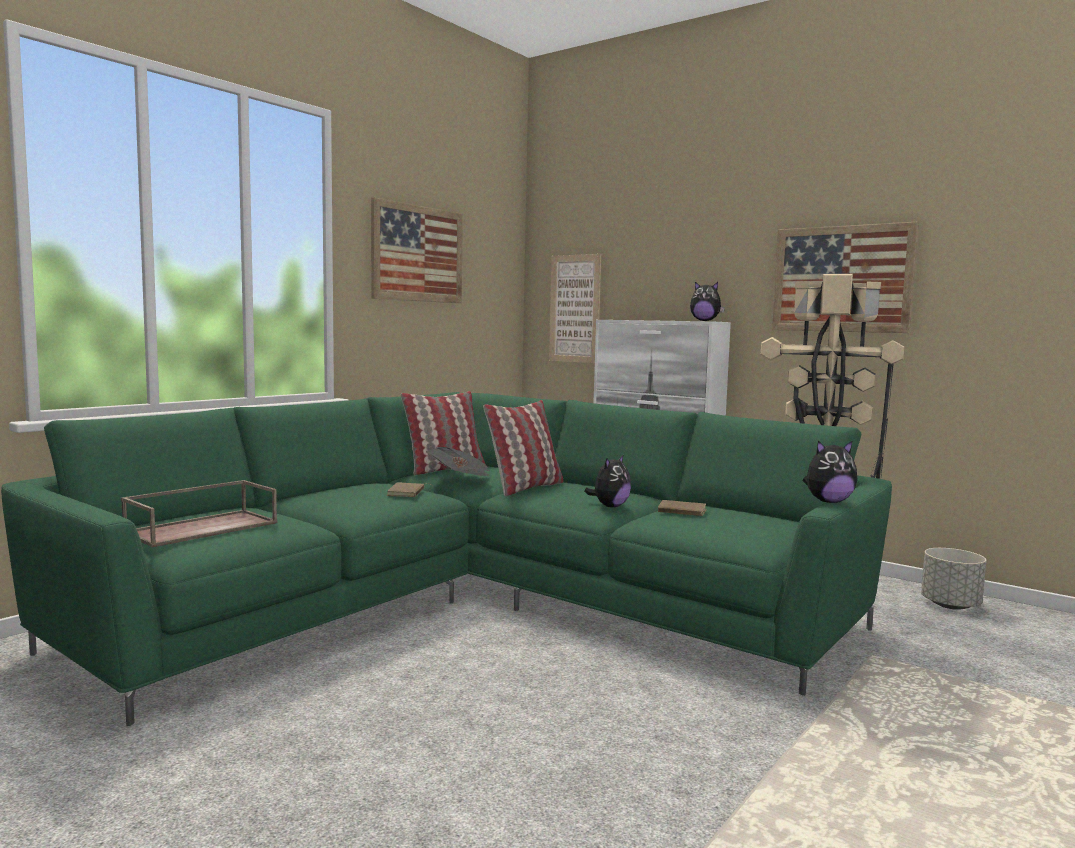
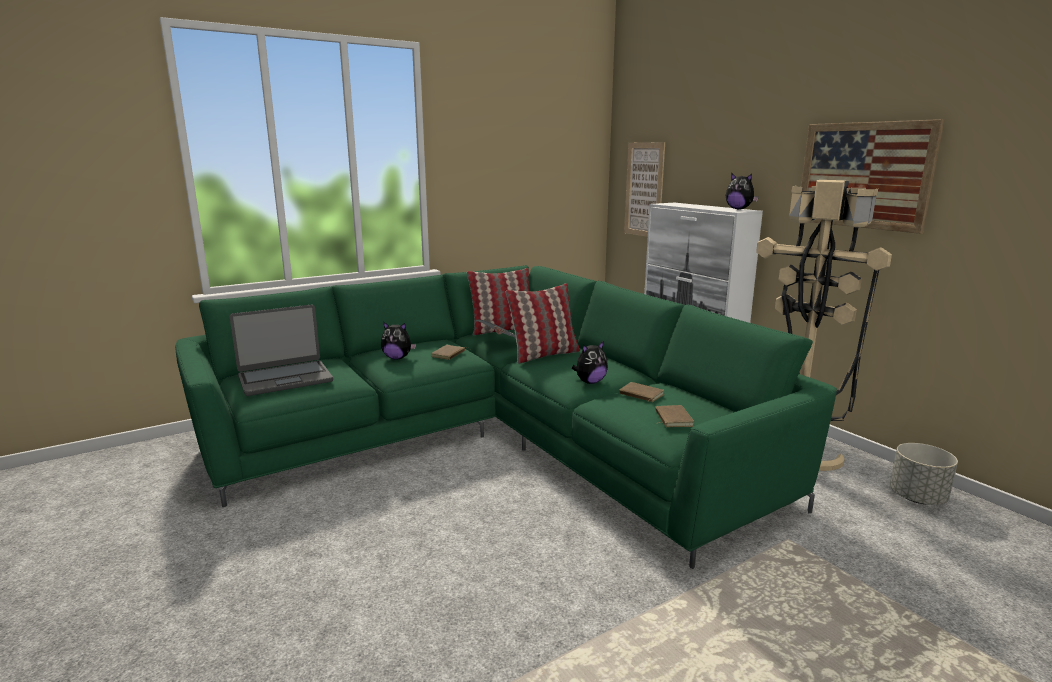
camera: 20 degrees right, 10 degrees up
brown tray [121,480,277,547] -> laptop [230,305,333,396]
picture [371,197,463,303] -> none
plush toy [803,441,858,503] -> plush toy moved to [381,322,416,359]
none -> brown book [655,405,694,427]

